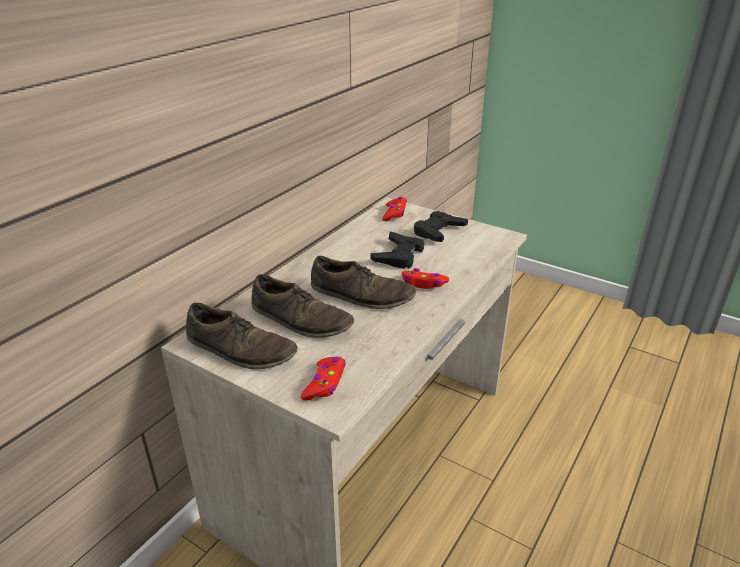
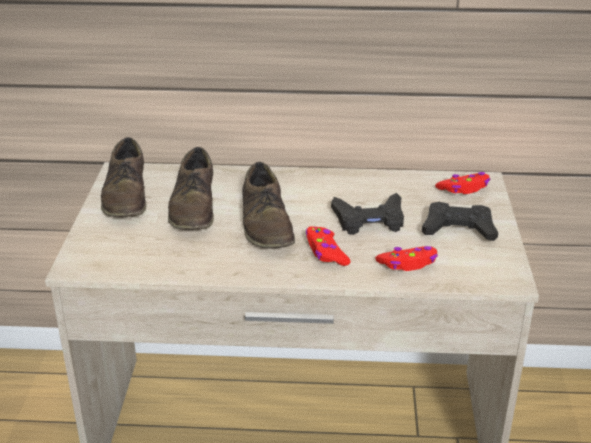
camera: 60 degrees right, 0 degrees up
red game controller [301,357,346,401] -> red game controller moved to [375,246,438,271]

